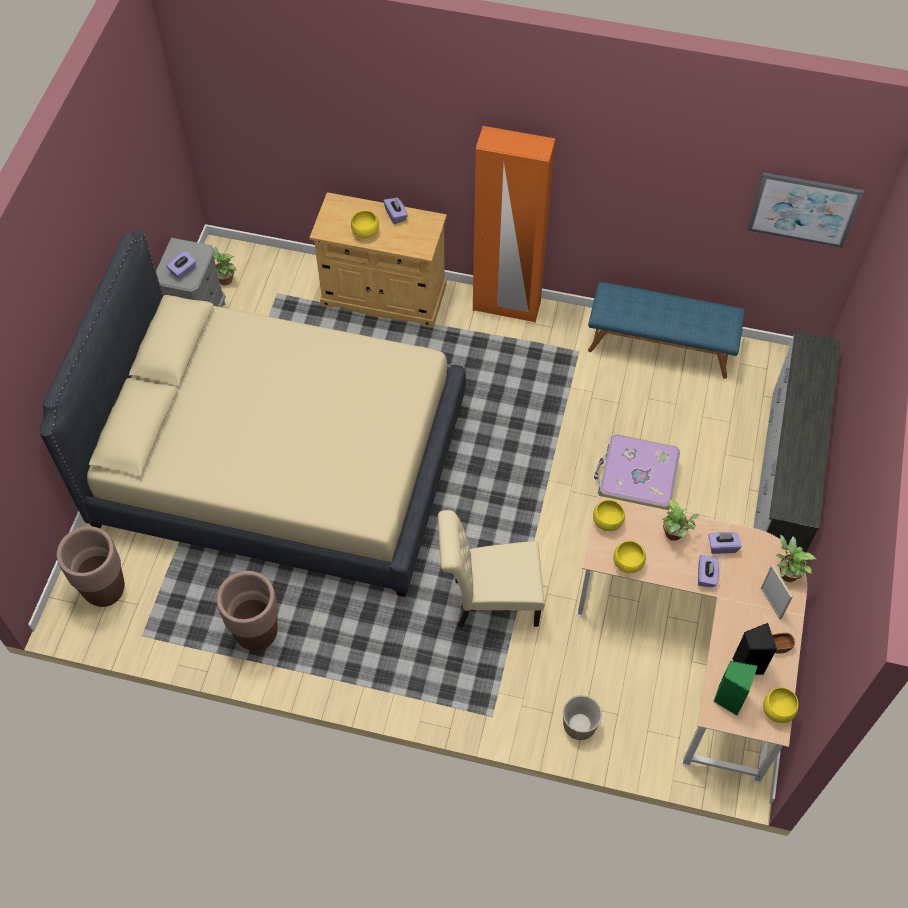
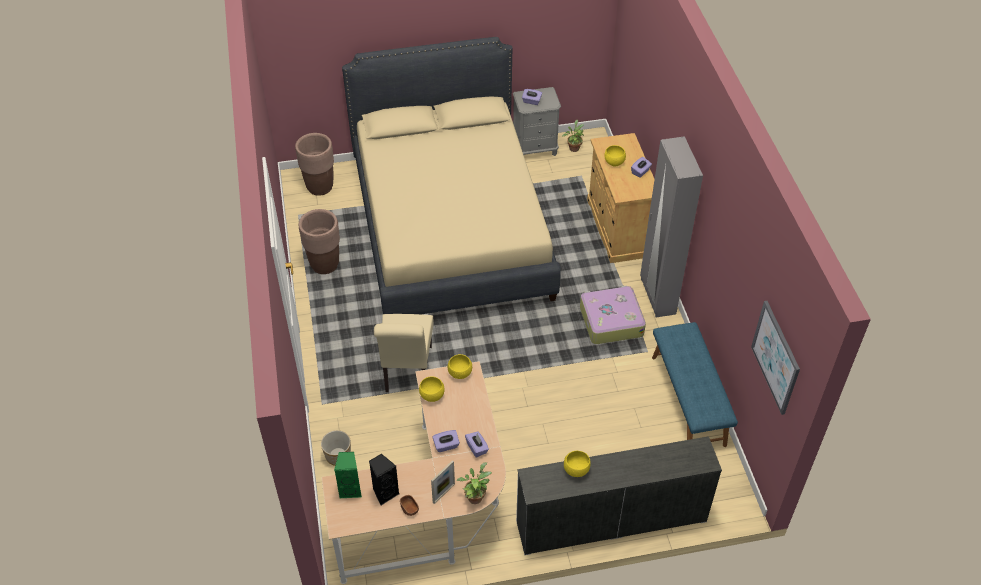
camera: 65 degrees right, 10 degrees down
beige chair [438,510,545,628] -> beige chair turned 150 degrees counterclockwise [374,314,434,392]
orange wardrobe [473,126,555,323] -> grey wardrobe [640,136,703,317]
suitcase [594,435,680,510] -> suitcase moved to [580,285,646,344]
potted plant [663,499,699,541] -> none
yellow bowl [763,687,799,723] -> yellow bowl moved to [564,451,591,477]

